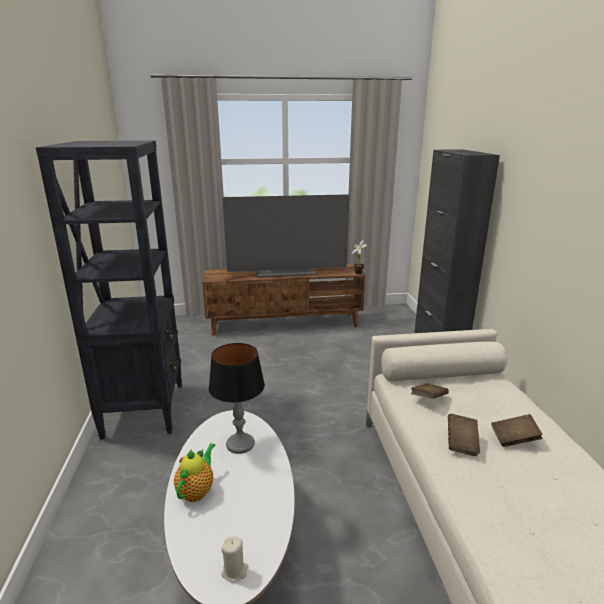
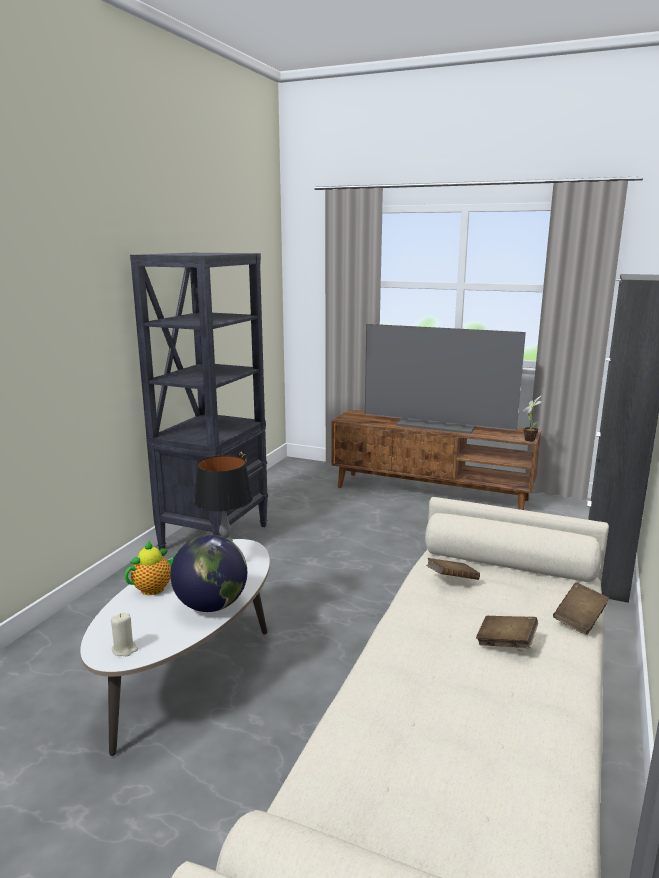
camera: 30 degrees right, 5 degrees down
brown book [448,414,480,456] -> brown book moved to [553,582,609,635]
none -> globe [170,535,247,612]

